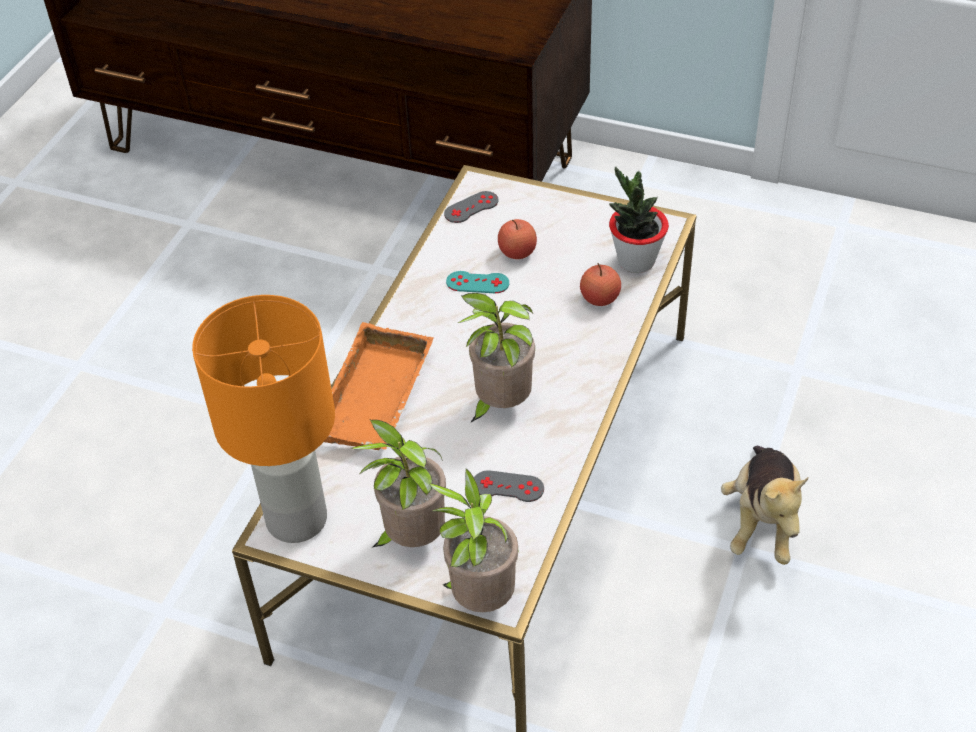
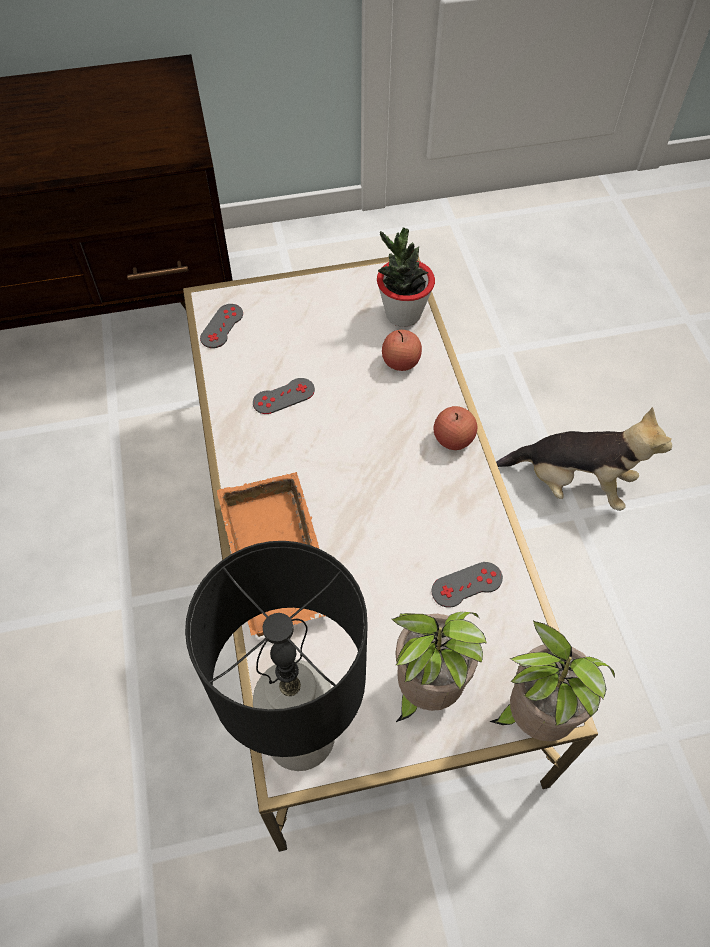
camera: 35 degrees left, 10 degrees up
orange table lamp [192,295,335,543] -> black table lamp [185,541,368,771]
turquoise game controller [446,271,509,293] -> grey game controller [253,378,315,414]
potted plant [458,293,535,423] -> none
apple [498,219,537,259] -> apple moved to [434,406,477,450]
plush toy [721,446,808,565] -> plush toy turned 45 degrees counterclockwise [496,407,672,511]

